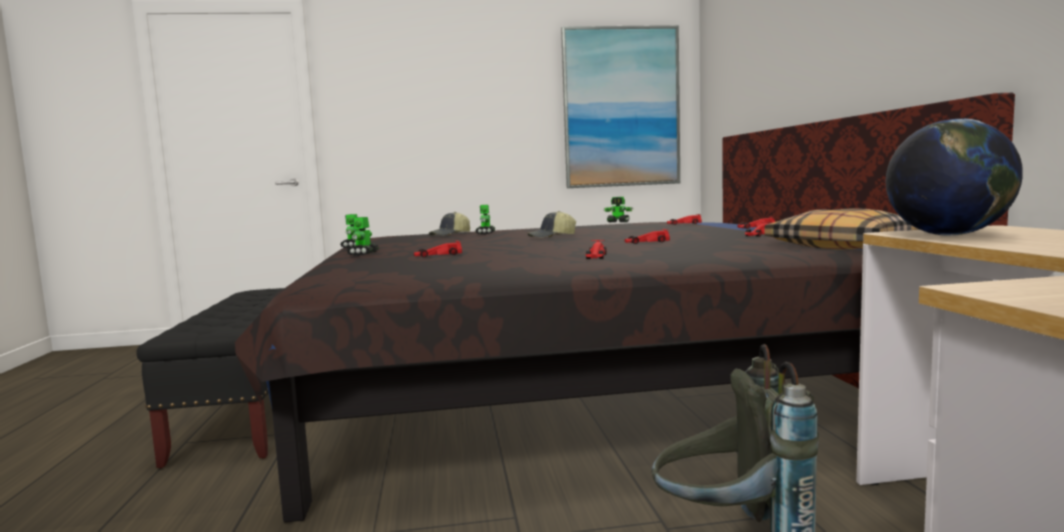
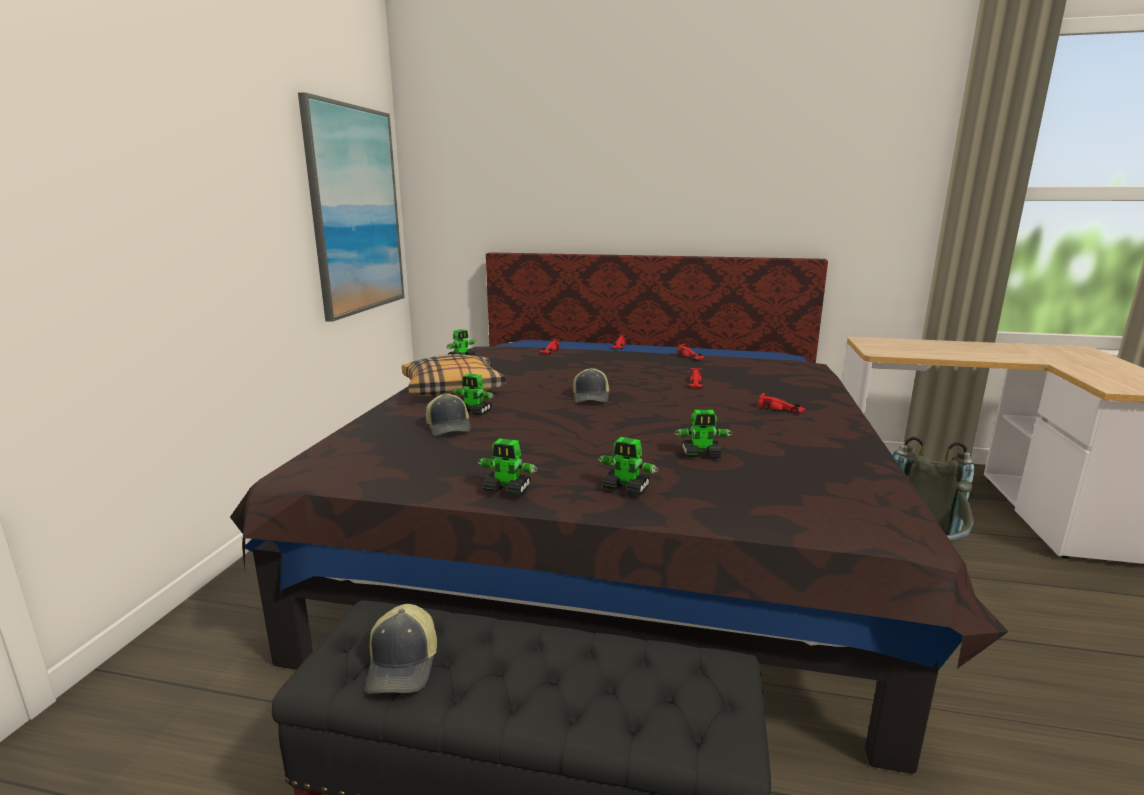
camera: 70 degrees left, 10 degrees up
red toy car [414,241,462,257] -> toy robot [674,410,733,458]
pillow [764,208,920,250] -> pillow moved to [402,354,506,397]
globe [886,119,1023,236] -> none
none -> cap [365,604,437,694]

